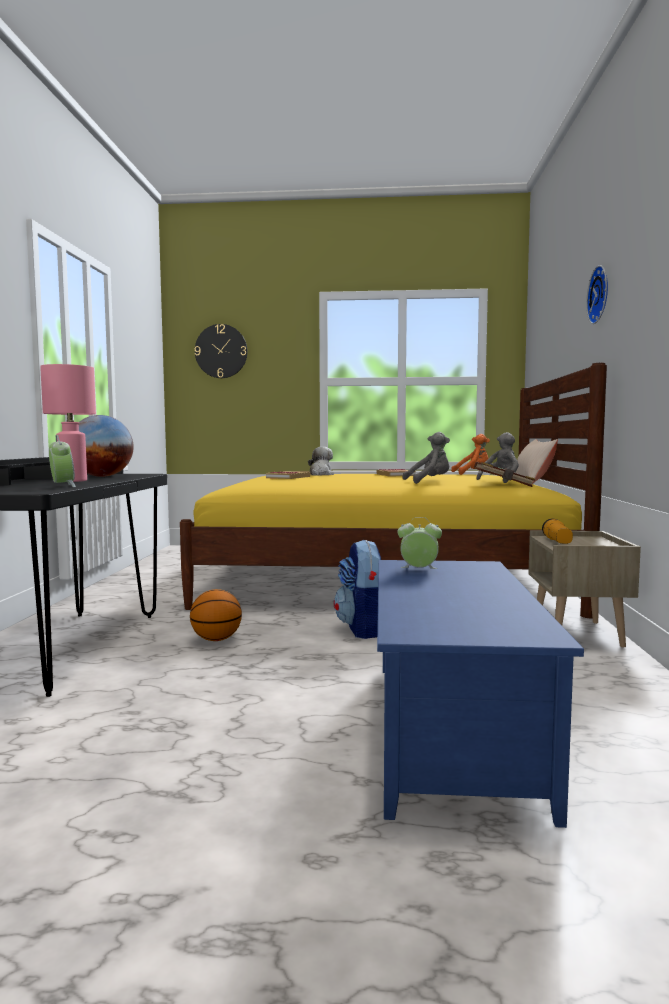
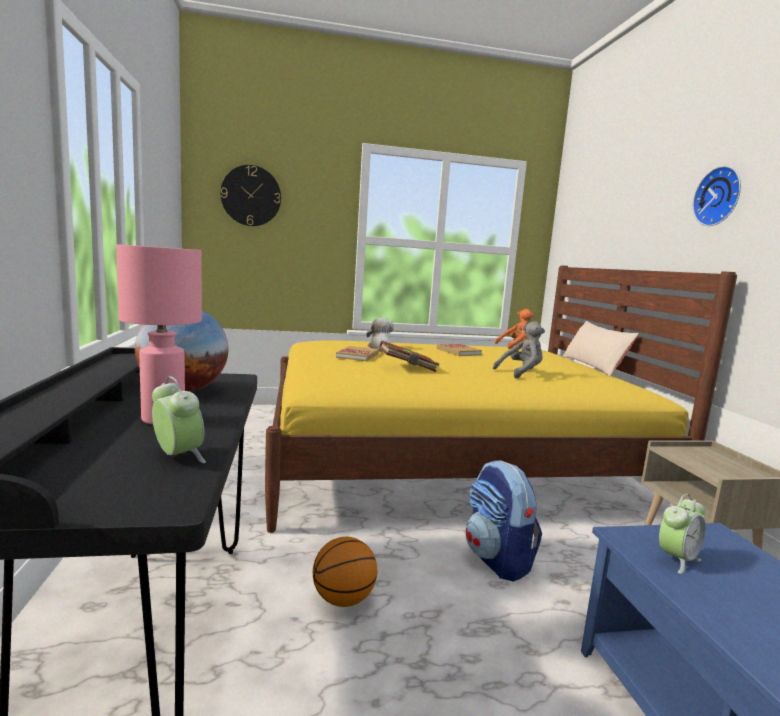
camera: 15 degrees left, 5 degrees up
alarm clock [397,517,442,569] -> alarm clock turned 150 degrees clockwise [659,494,706,574]
brown book [474,462,535,487] -> brown book moved to [379,340,439,372]
grey plush toy [476,432,519,483] -> none
flashlight [542,518,573,544] -> none

